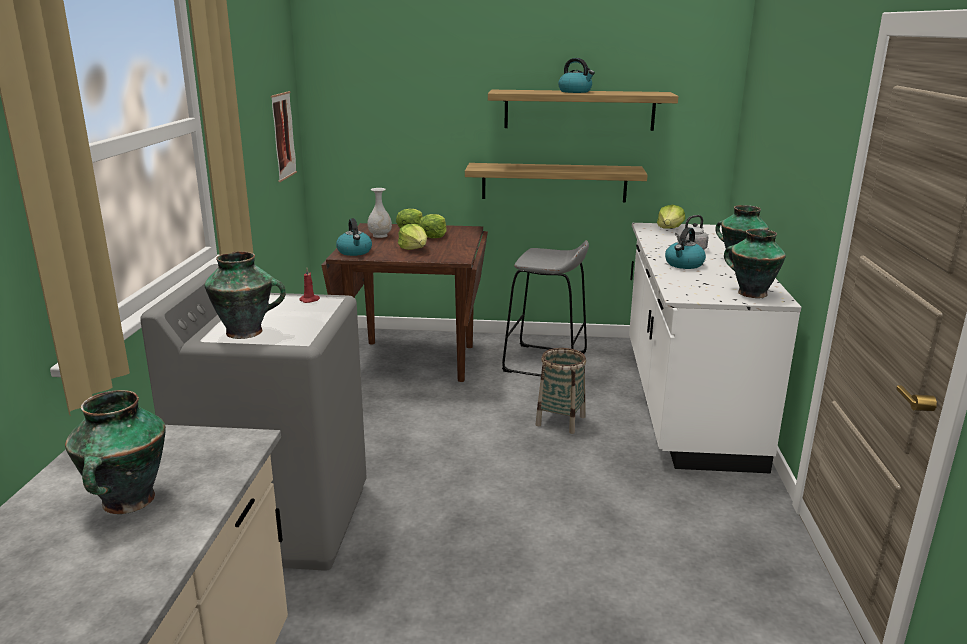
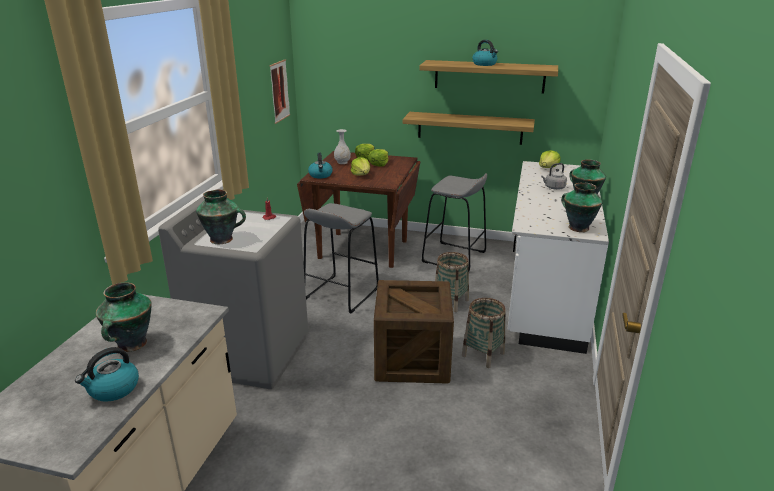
camera: 10 degrees right, 5 degrees up
kettle [665,227,706,269] -> kettle moved to [75,347,139,402]
none -> grey stool [304,203,379,313]
none -> crate [374,280,454,384]
none -> basket [462,298,506,368]

